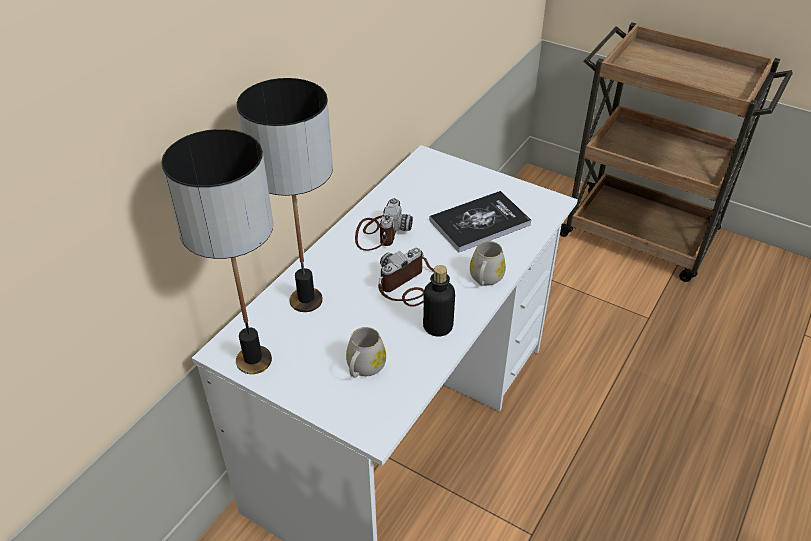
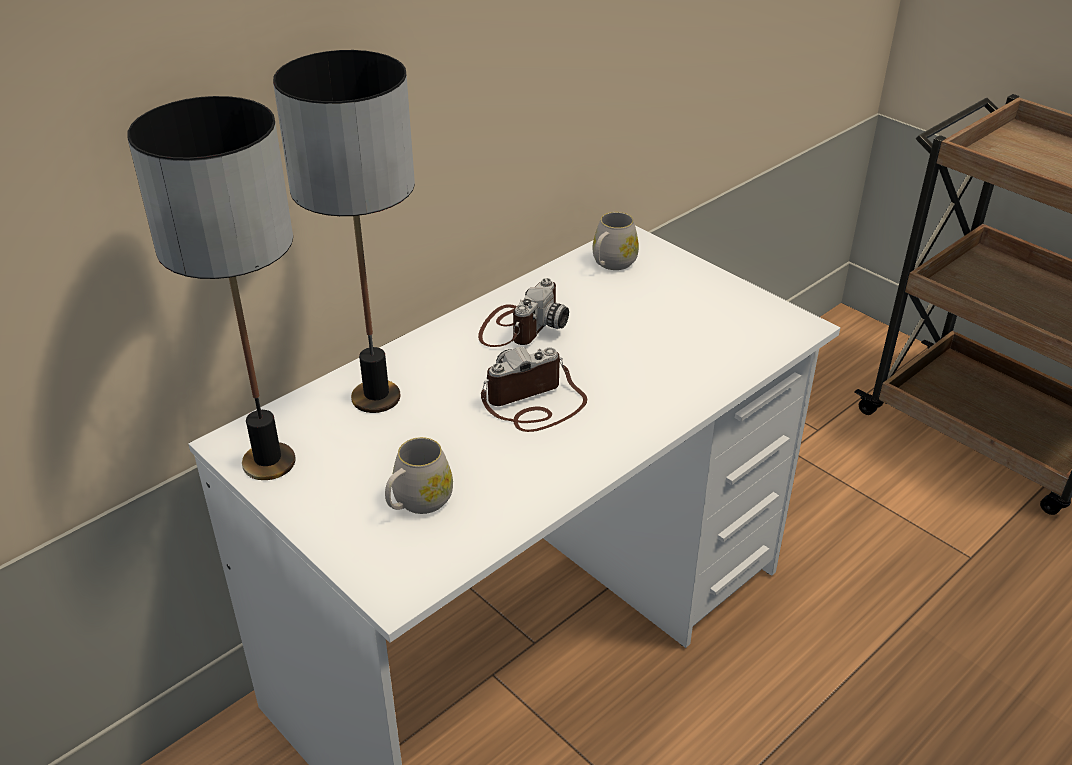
camera: 15 degrees right, 5 degrees down
bottle [423,265,455,336] -> none
book [429,191,531,253] -> none
white mug [470,241,506,286] -> white mug moved to [592,212,639,270]

